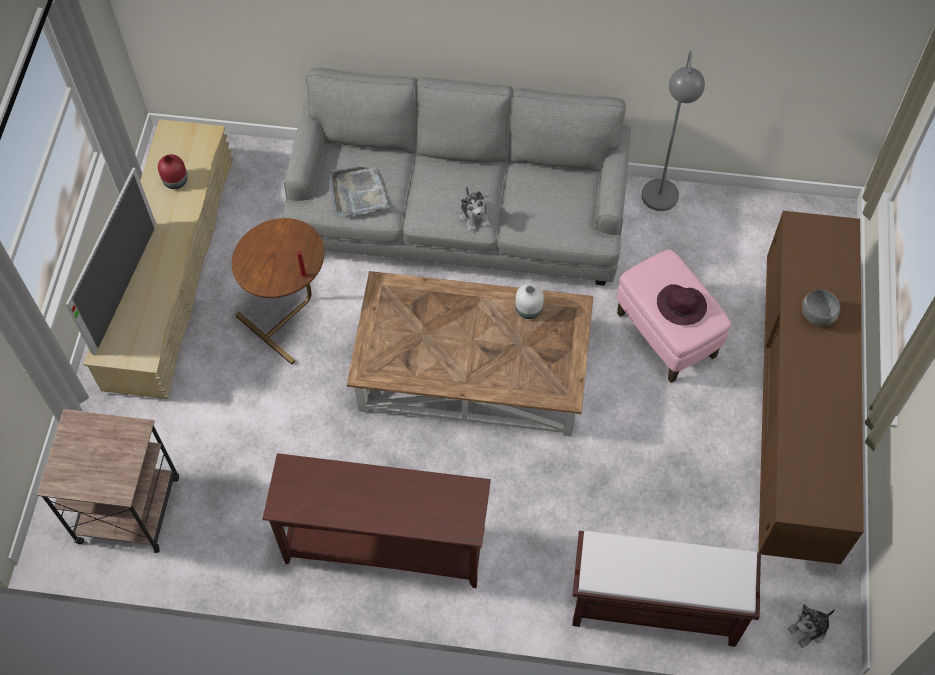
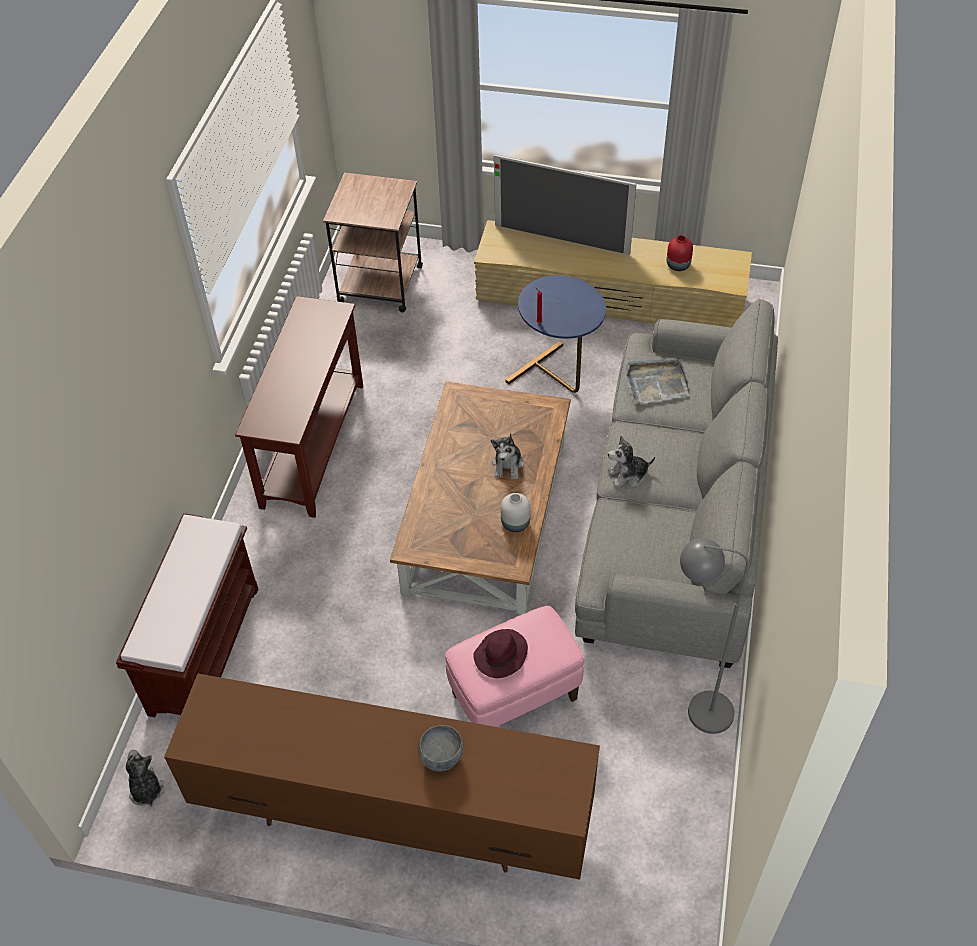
camera: 95 degrees right, 10 degrees down
brown side table [231,218,324,365] -> blue side table [505,276,606,393]
none -> plush toy [491,433,524,479]

